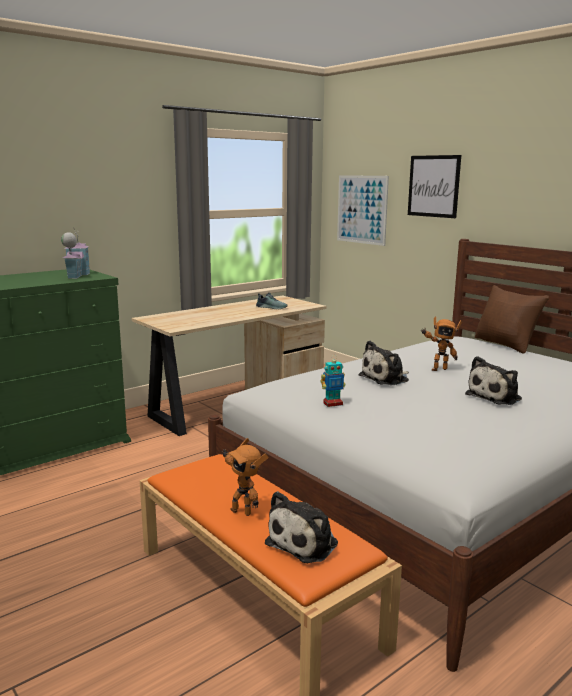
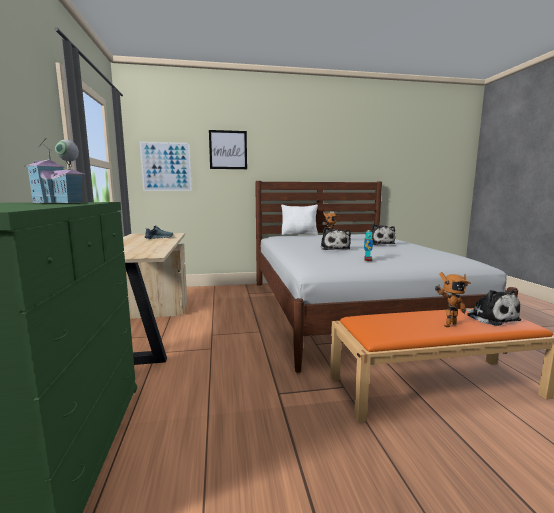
camera: 60 degrees left, 5 degrees down
brown pillow [475,285,549,354] -> white pillow [281,205,318,235]

